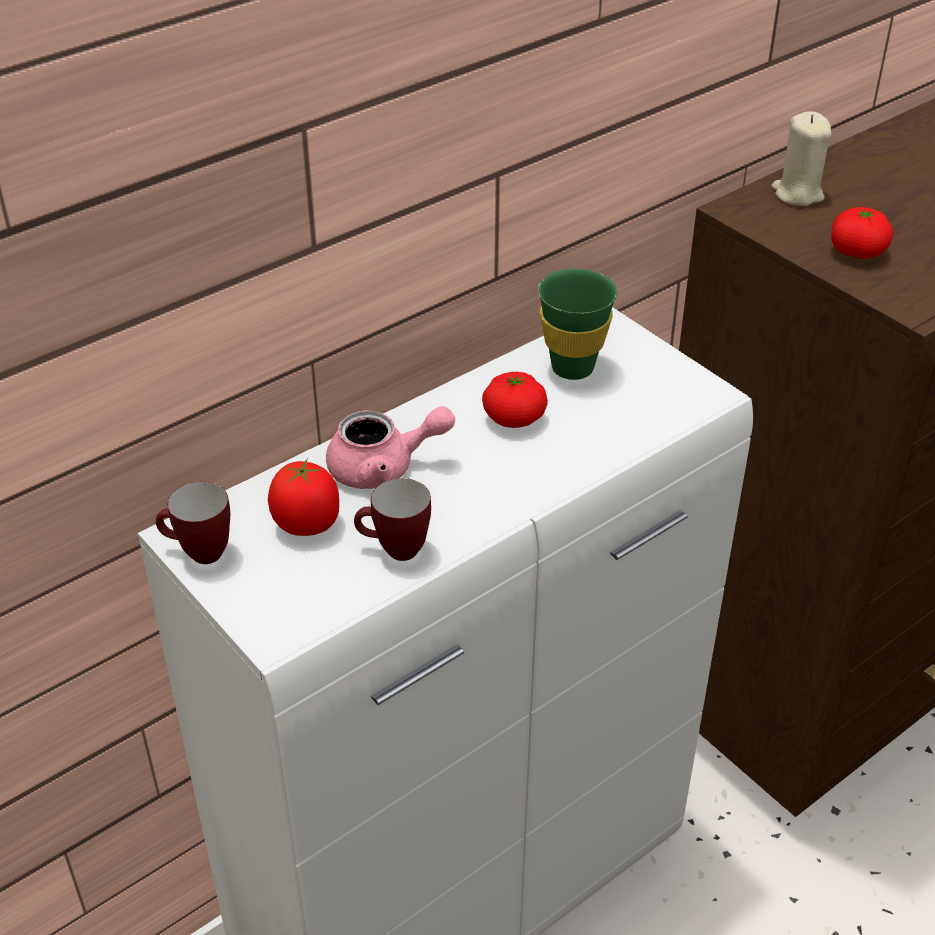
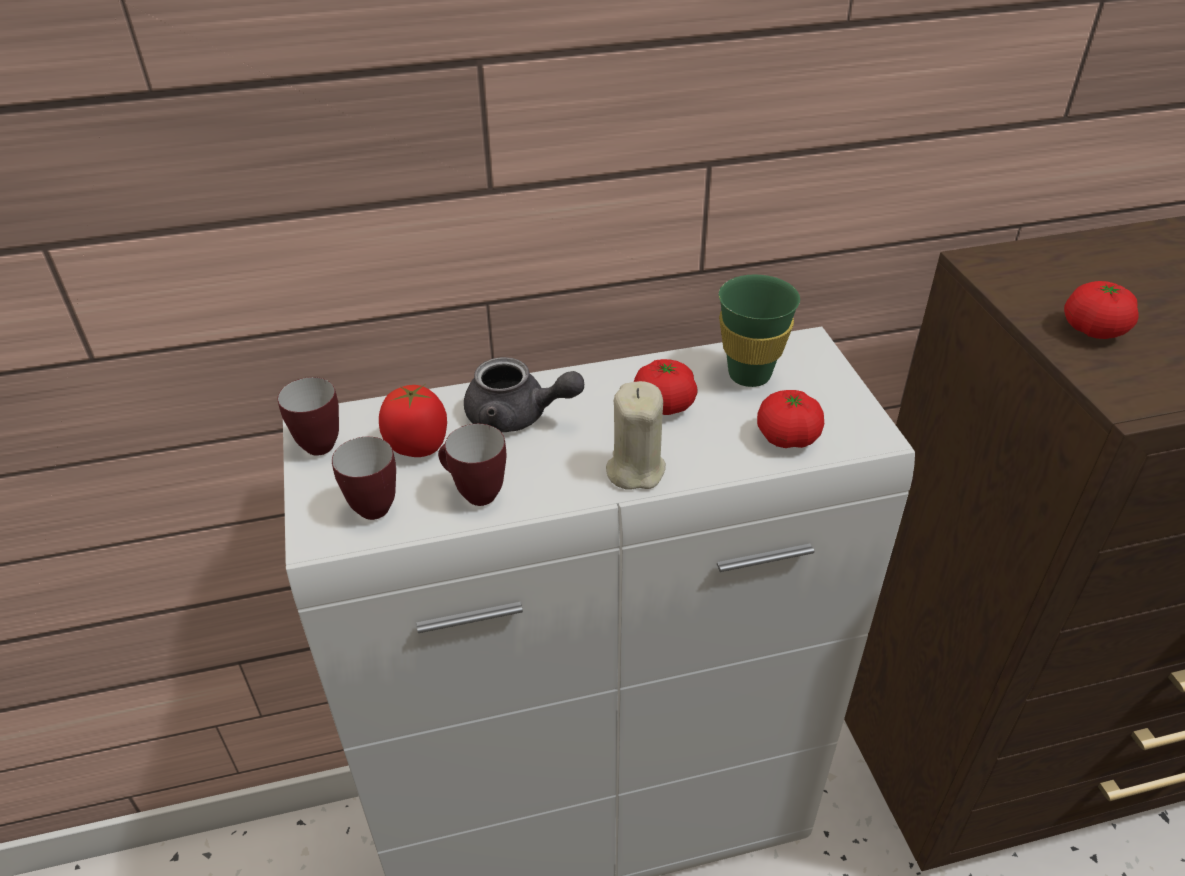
camera: 25 degrees right, 0 degrees up
pink teapot [326,406,455,489] -> grey teapot [464,357,584,432]
beige candle [771,112,832,206] -> beige candle moved to [606,381,666,490]
none -> mug [332,437,396,520]
none -> tomato [757,390,824,448]

